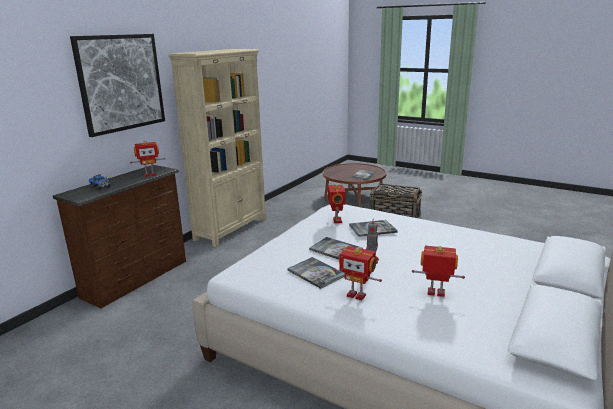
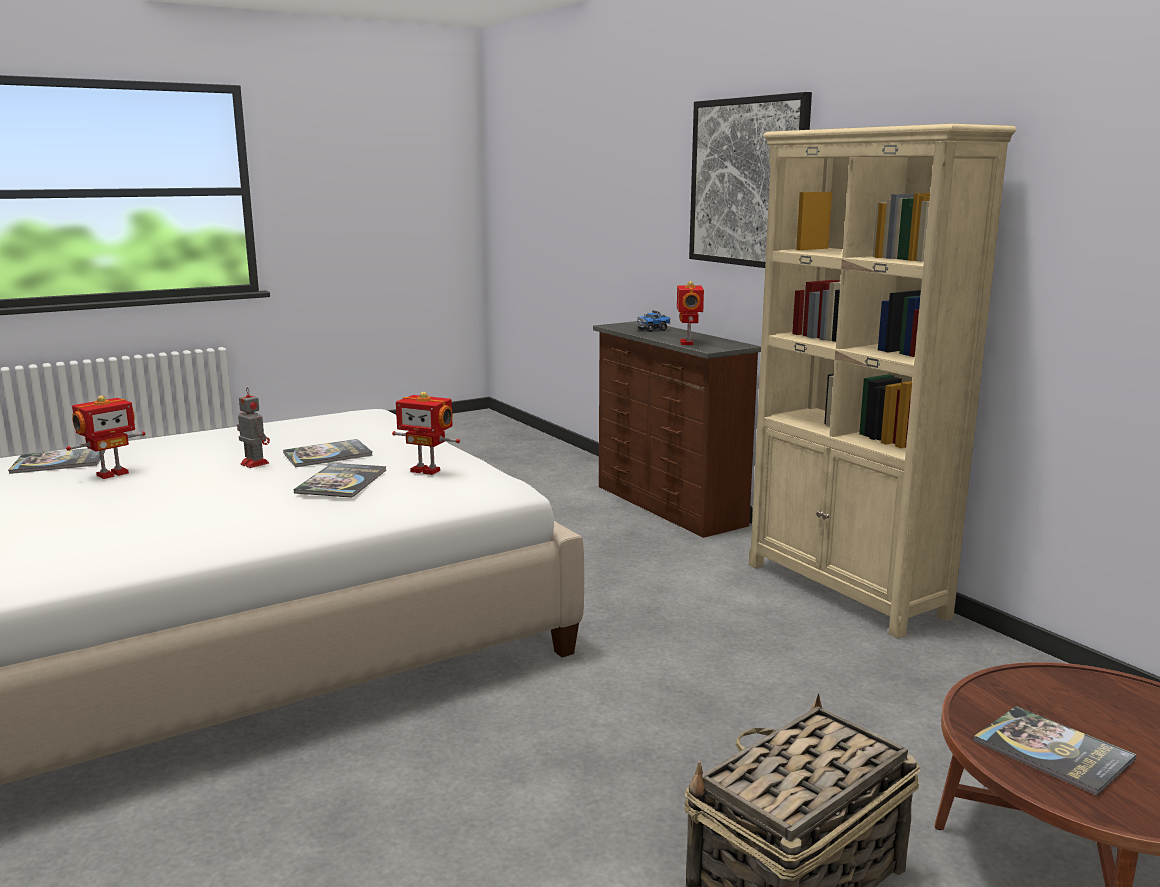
camera: 115 degrees right, 5 degrees down
book [287,257,345,289] -> book moved to [9,448,106,474]
toy robot [334,246,382,301] -> none

